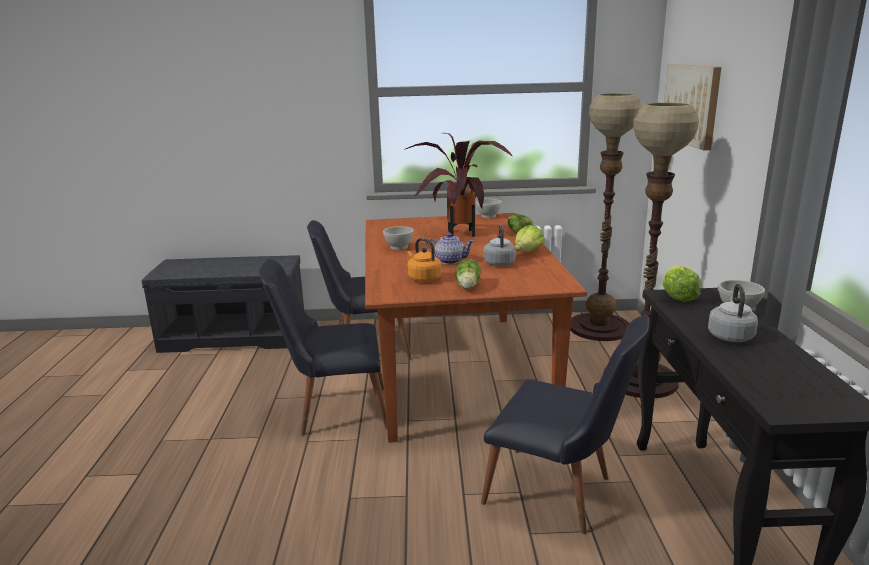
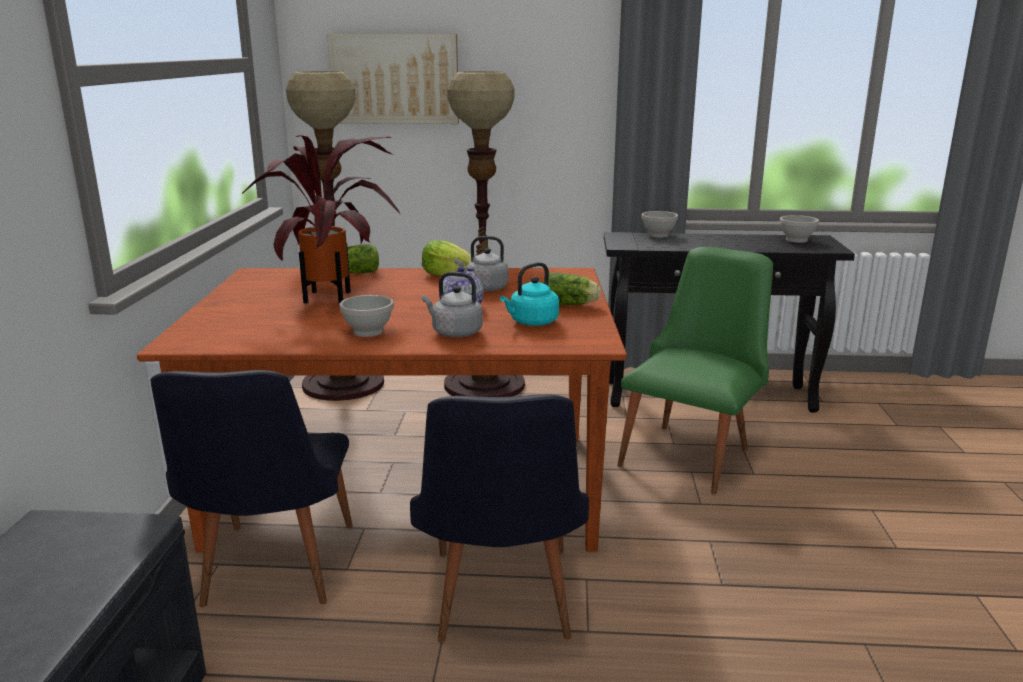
camera: 85 degrees left, 0 degrees up
orange kettle [407,238,441,282] -> turquoise kettle [500,262,559,326]
white bowl [476,199,502,218] -> white bowl moved to [780,215,819,243]
black chair [481,315,649,534] -> green chair [617,247,773,495]
lettuce [662,266,701,302] -> none
grey kettle [708,284,758,342] -> grey kettle moved to [422,272,483,337]

